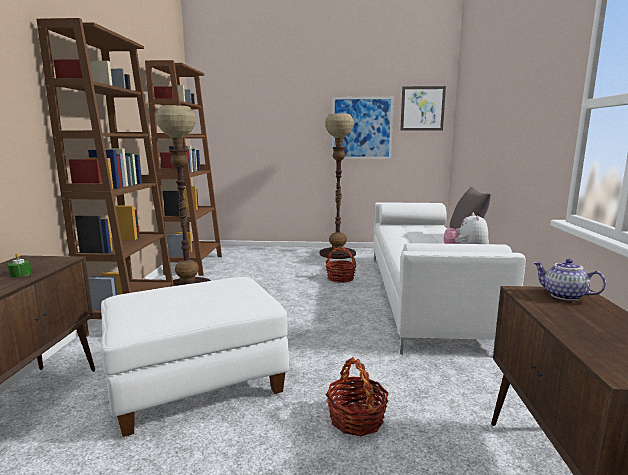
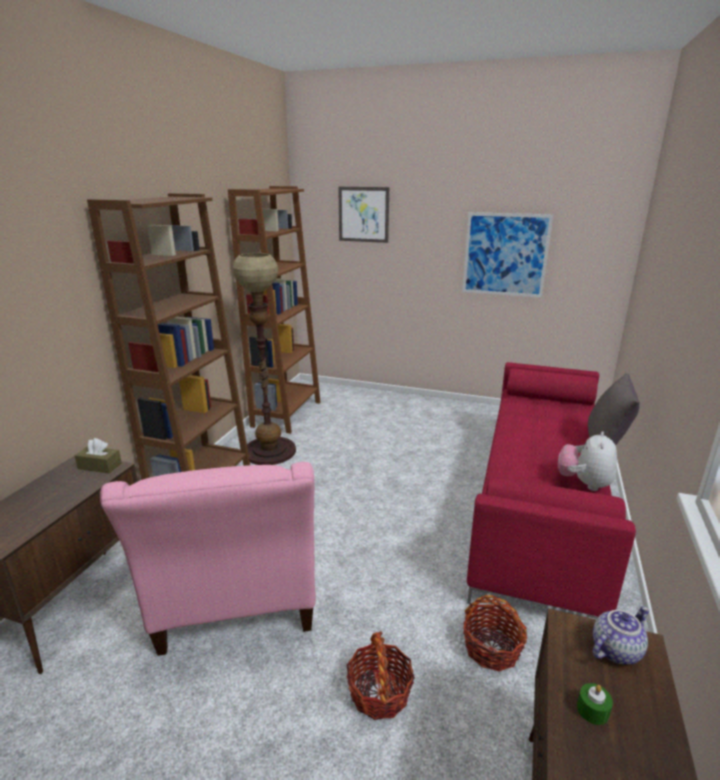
camera: 15 degrees right, 10 degrees up
green candle [7,253,32,277] -> green candle moved to [577,683,613,725]
white ottoman [101,277,289,437] -> pink armchair [100,462,316,656]
floor lamp [319,113,356,259] -> none
basket [326,247,356,283] -> basket moved to [463,595,527,672]
white sofa [373,202,526,354] -> red sofa [467,362,636,619]
picture [400,86,446,130] -> picture moved to [338,187,389,243]
teapot [533,259,606,301] -> teapot turned 90 degrees clockwise [592,606,650,664]
none -> brown tissue box [74,438,122,473]

